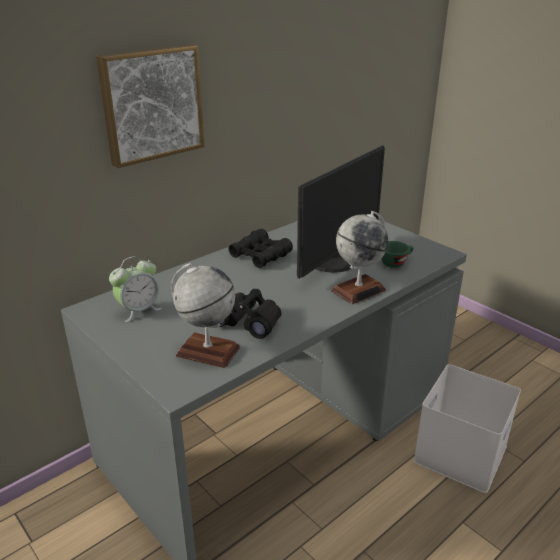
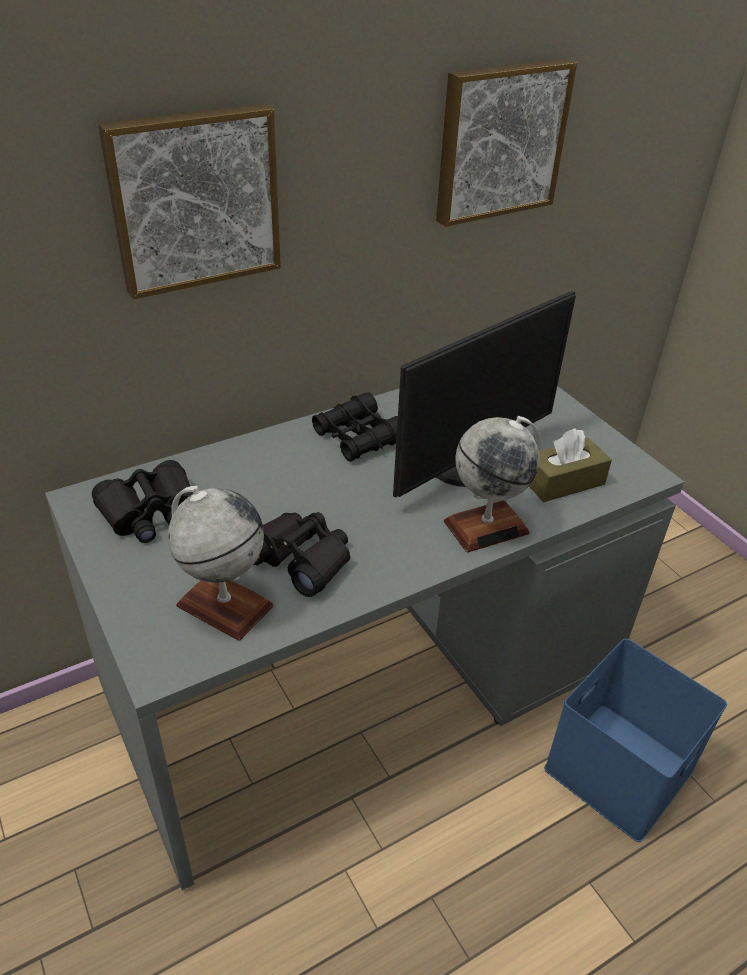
camera: 10 degrees right, 10 degrees up
alarm clock [109,256,162,322] -> black binoculars [92,460,193,543]
green cup [381,241,414,268] -> brown tissue box [529,428,612,502]
white storage box [413,364,521,493] -> blue storage box [544,638,727,842]
none -> picture [436,59,577,227]

